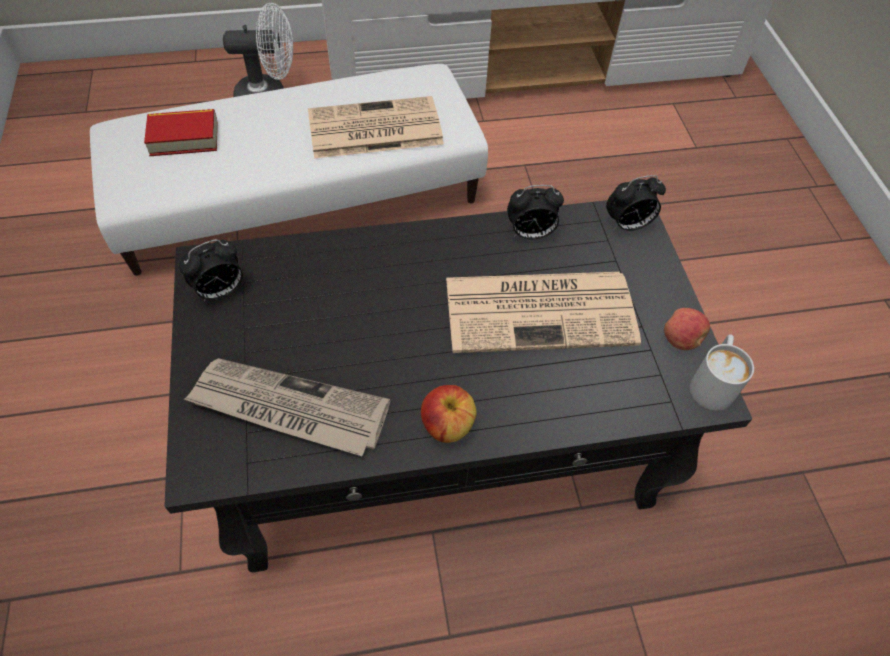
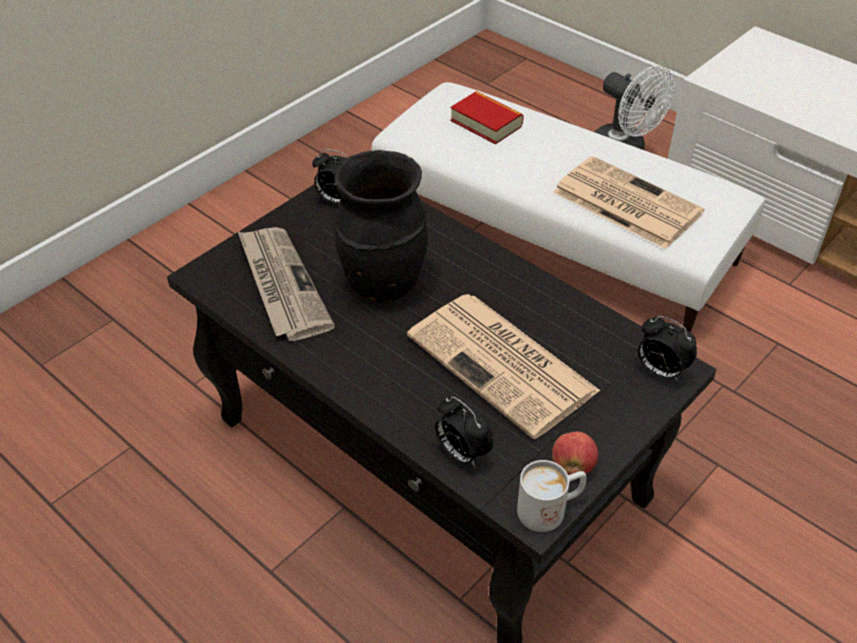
camera: 55 degrees right, 10 degrees down
apple [421,385,477,443] -> none
alarm clock [507,185,564,240] -> alarm clock moved to [435,396,494,468]
none -> black vase [334,150,428,302]

